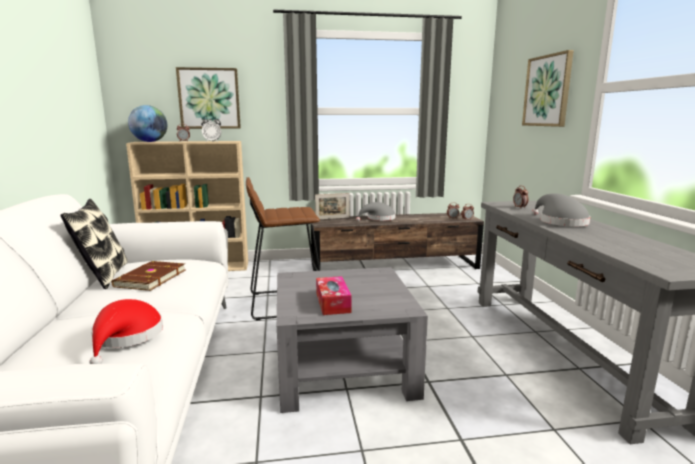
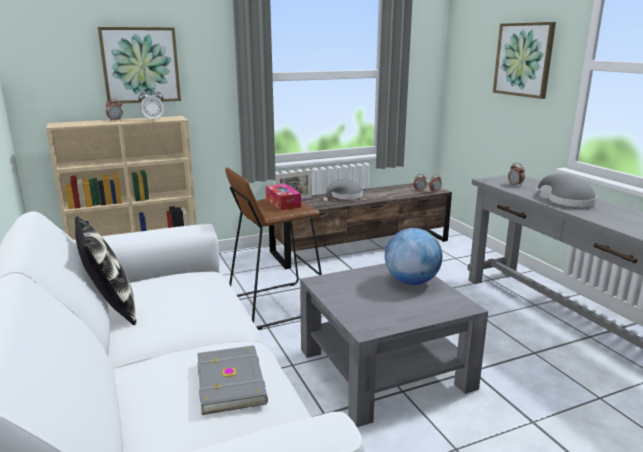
camera: 15 degrees left, 5 degrees up
red hat [90,299,163,364] -> grey book [197,346,268,415]
brown book [111,261,185,291] -> none
globe [128,105,167,142] -> globe moved to [385,228,442,285]
tissue box [316,276,352,315] -> tissue box moved to [266,184,301,210]

